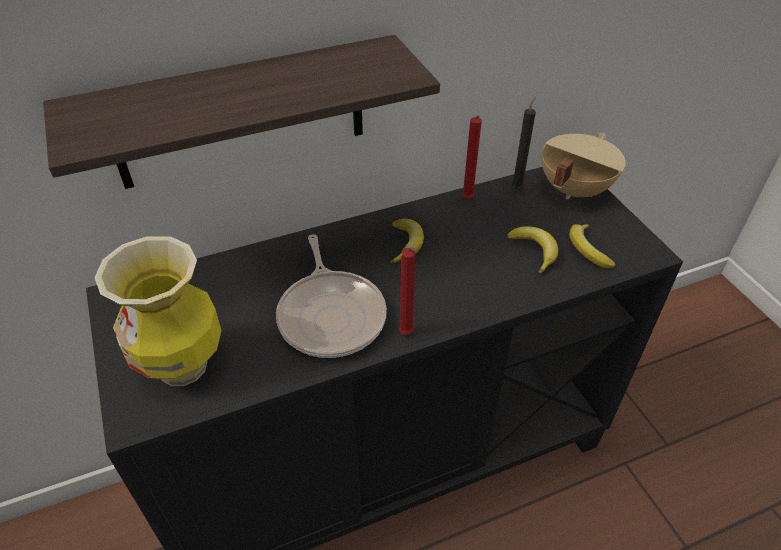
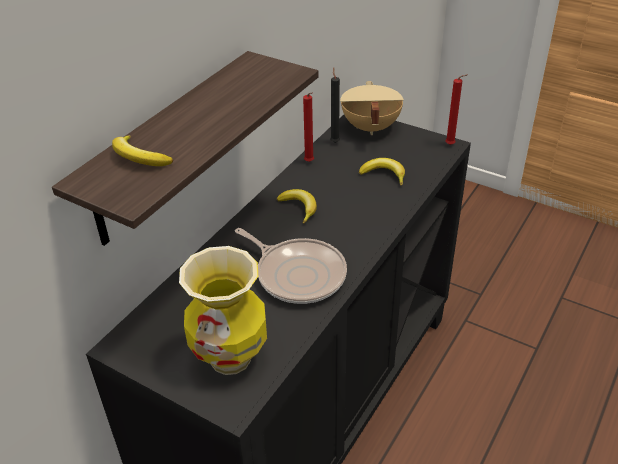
camera: 35 degrees left, 5 degrees down
red candle [399,248,416,335] -> red candle moved to [445,74,467,145]
banana [569,224,615,268] -> banana moved to [112,135,173,166]

